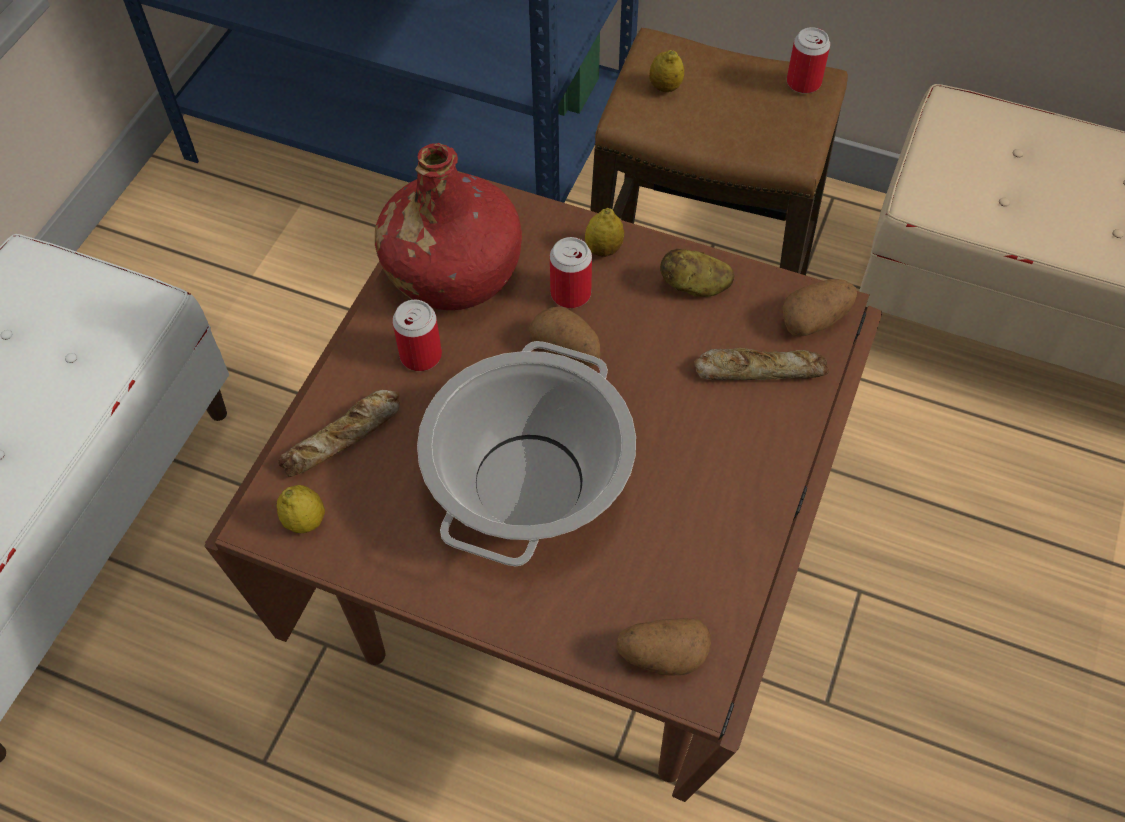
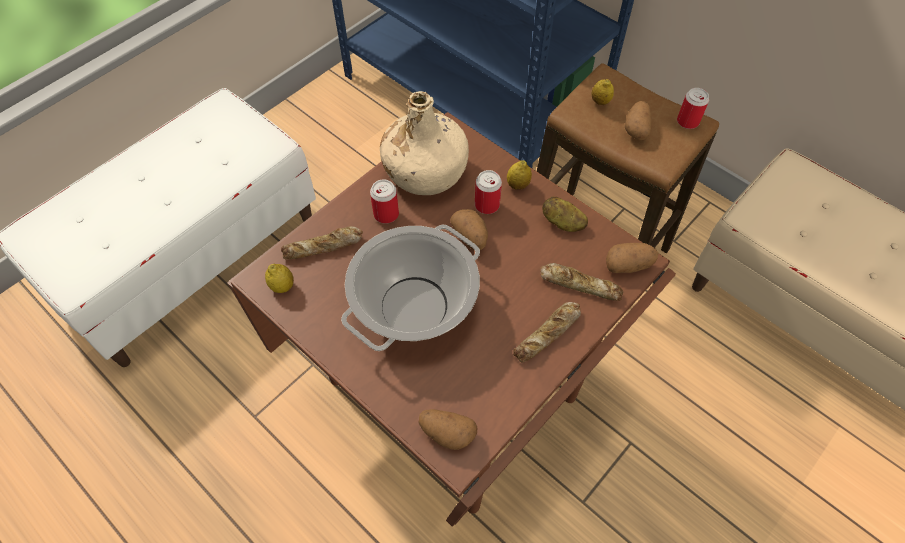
camera: 20 degrees right, 0 degrees up
red bottle [375,143,522,310] -> beige bottle [380,91,469,195]
none -> bread [513,302,581,362]
none -> potato [625,101,652,140]

